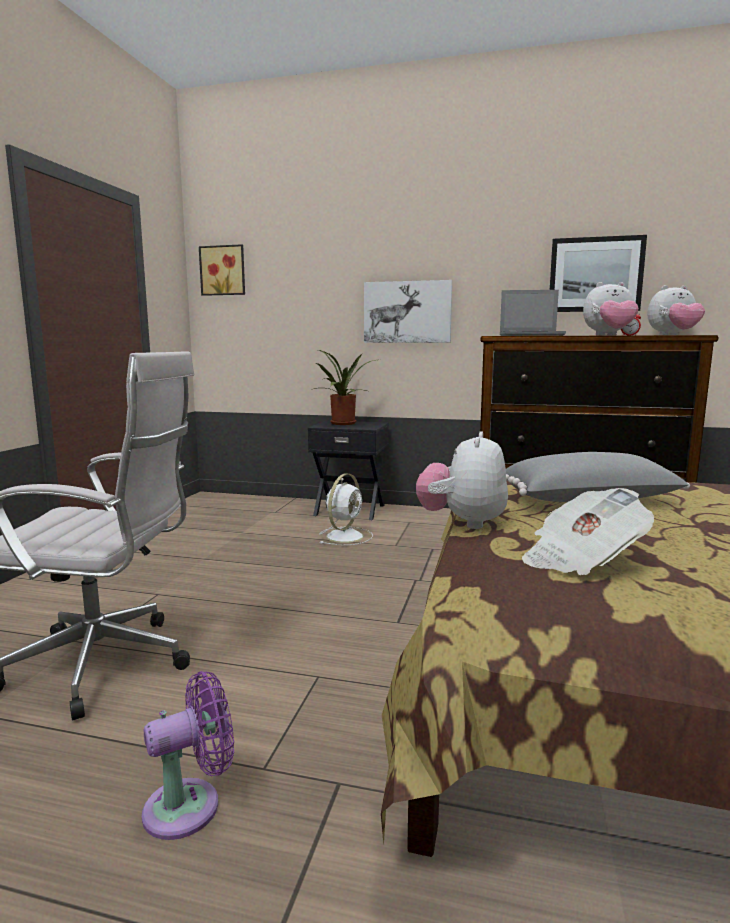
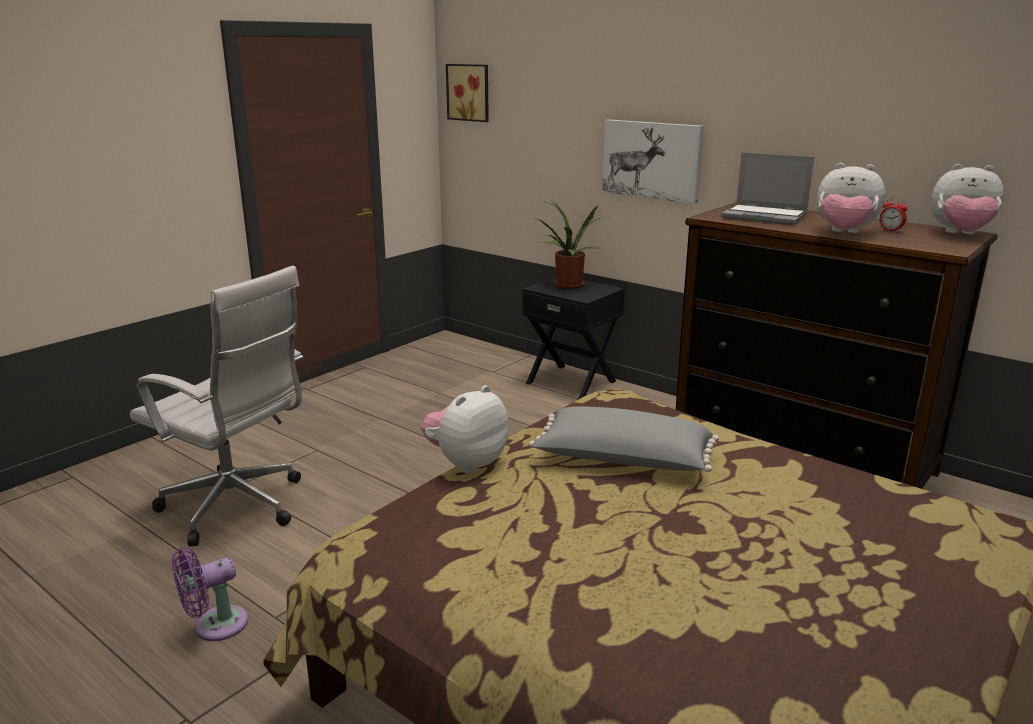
camera: 25 degrees right, 10 degrees up
purple fan [142,671,234,840] -> purple fan turned 150 degrees clockwise [172,548,248,641]
white fan [319,474,373,545] -> none
newspaper [522,488,654,575] -> none
picture [550,235,647,312] -> none

